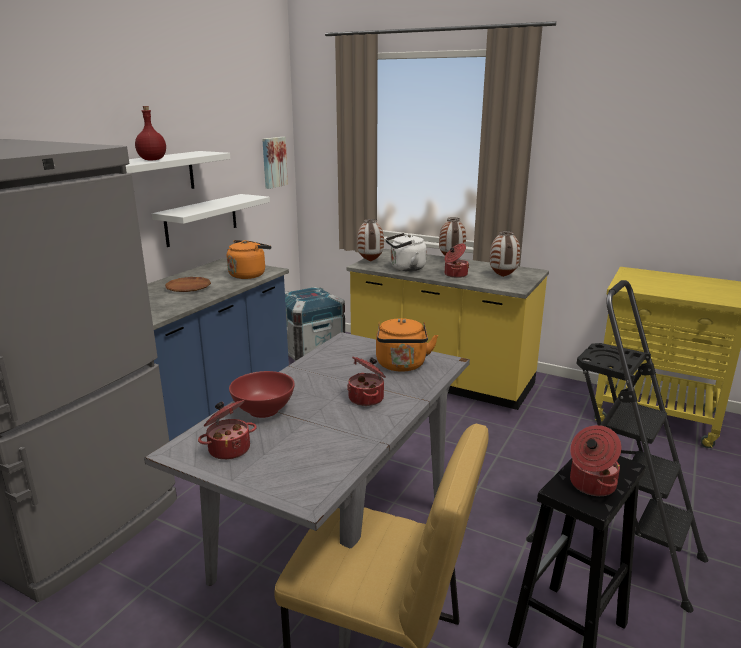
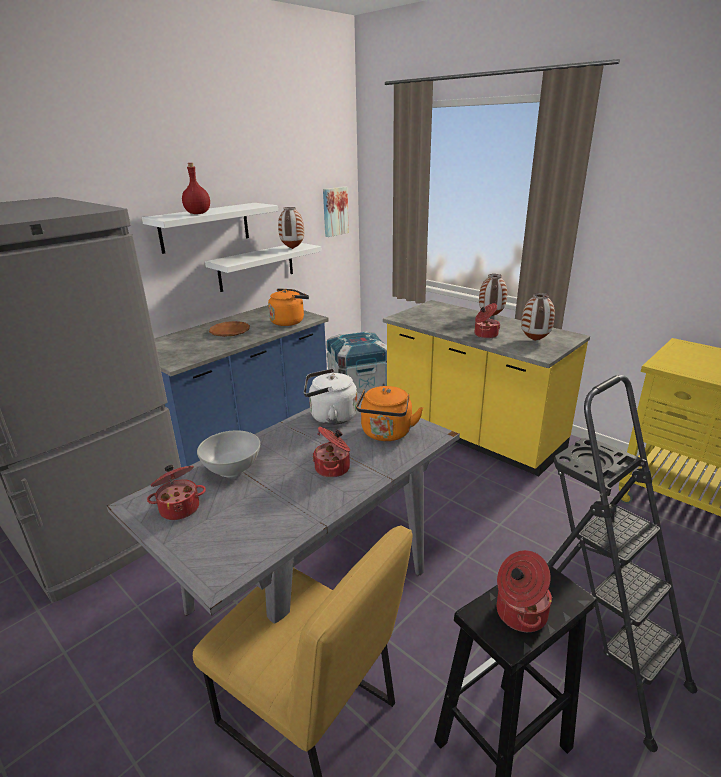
camera: 15 degrees right, 5 degrees up
red bowl [229,371,295,418] -> white bowl [197,430,260,477]
vase [357,219,384,262] -> vase moved to [278,207,304,249]
white kettle [385,233,426,271] -> white kettle moved to [304,369,357,425]

